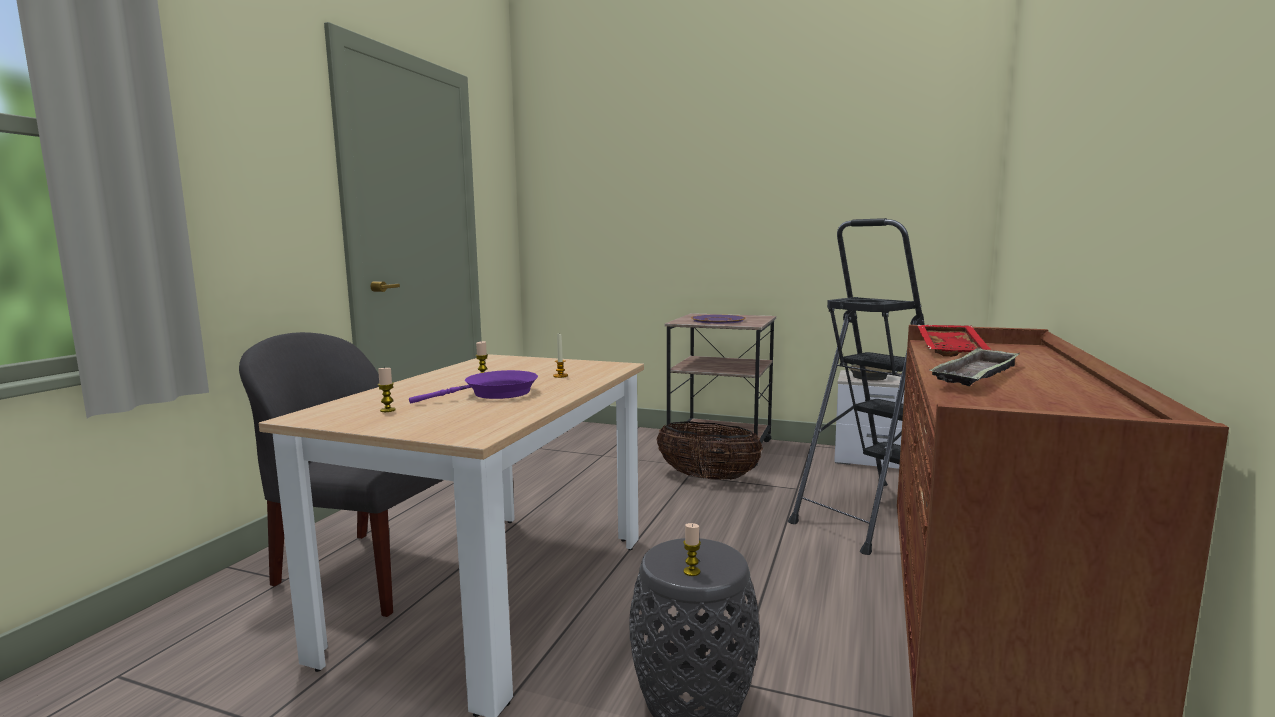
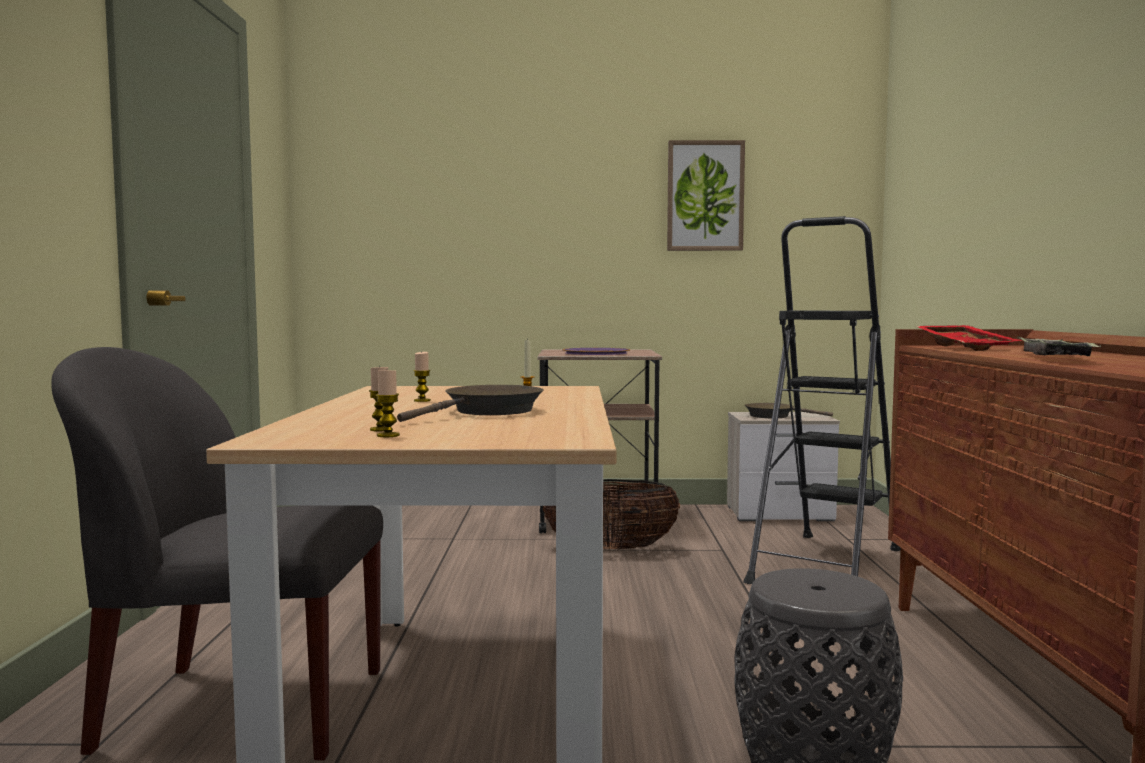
camera: 20 degrees left, 5 degrees down
purple frying pan [409,370,538,404] -> brown frying pan [397,385,544,422]
candle [683,523,701,576] -> candle moved to [376,370,400,437]
none -> picture [667,140,745,251]

